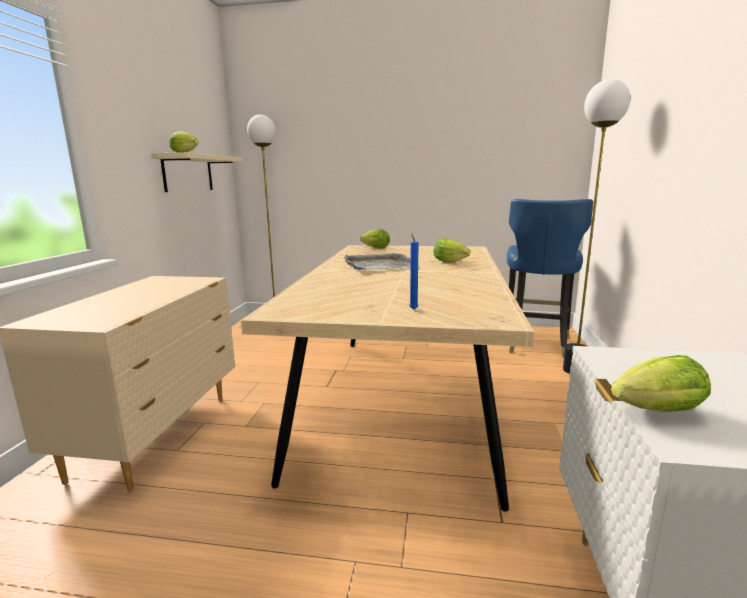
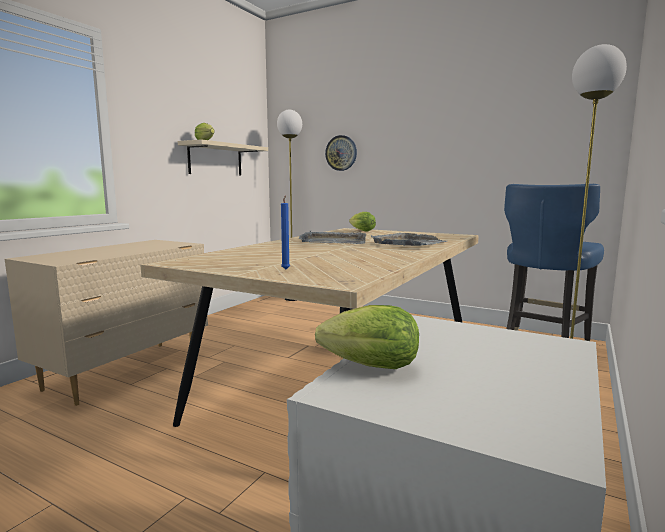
camera: 20 degrees right, 5 degrees down
lettuce [434,238,470,262] -> grey tray [371,233,447,246]
none -> wall clock [325,135,357,171]

